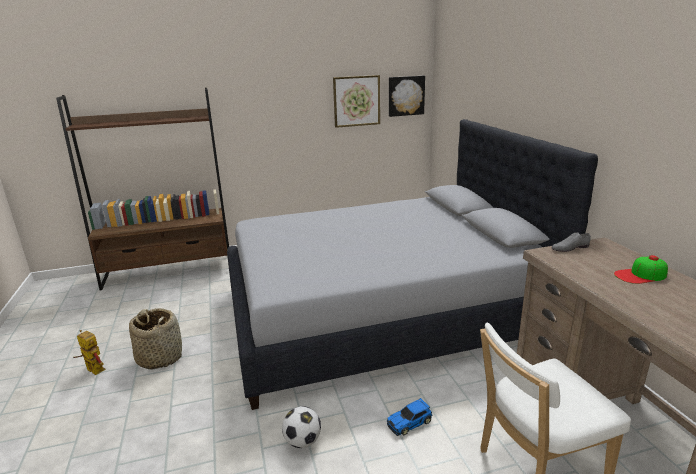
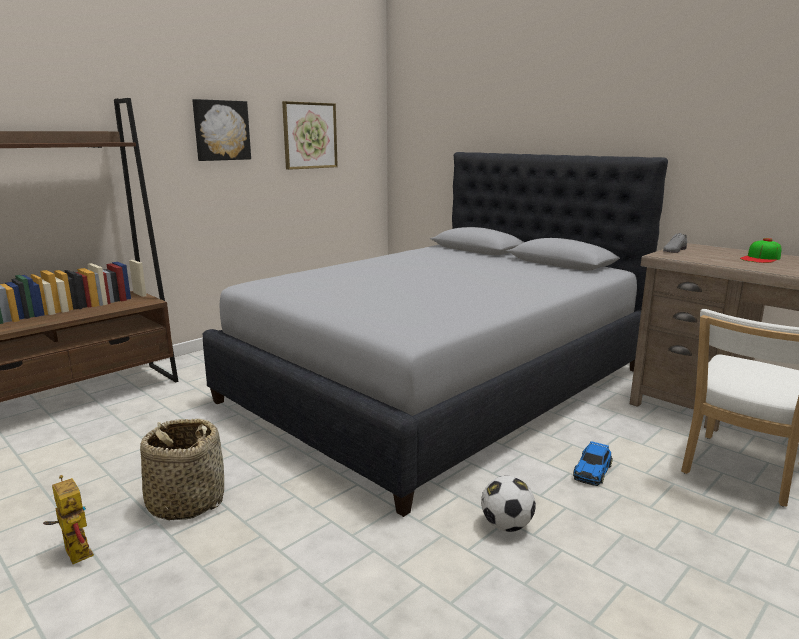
camera: 30 degrees left, 5 degrees down
toy robot [73,330,105,375] -> toy robot turned 45 degrees clockwise [43,475,94,564]
picture [389,76,425,117] -> picture moved to [192,99,251,161]

